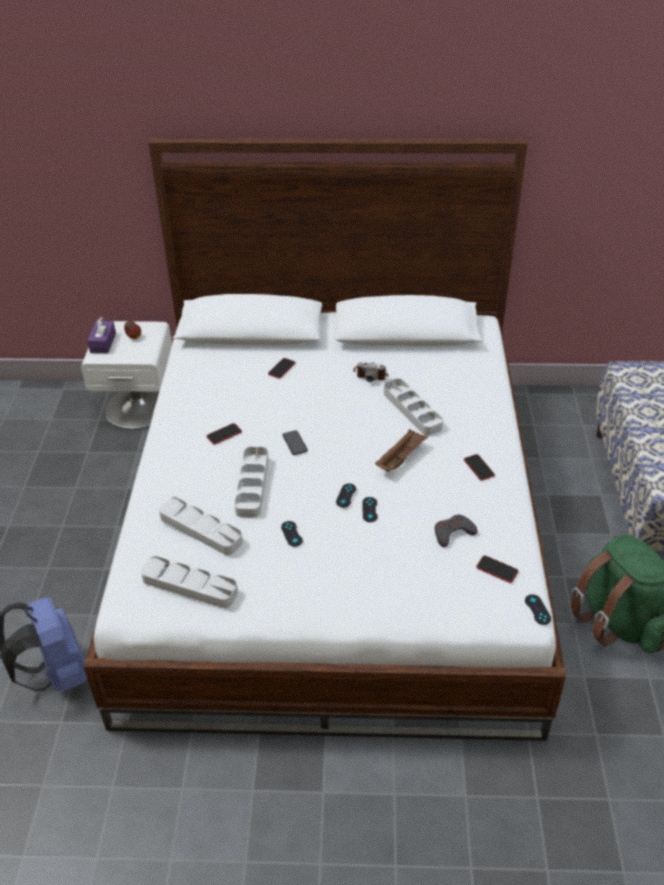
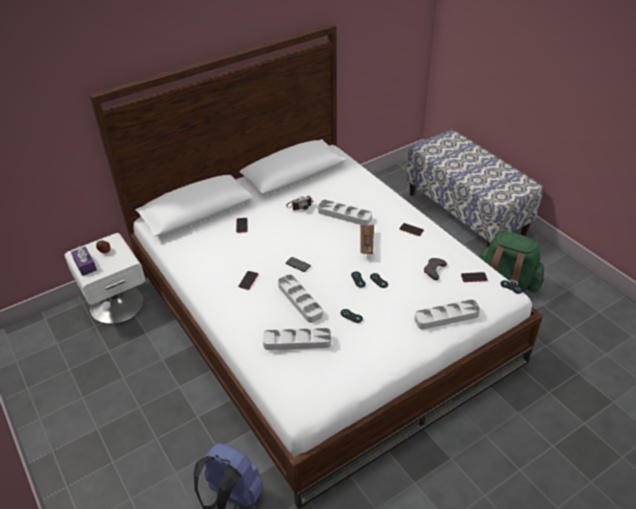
camera: 35 degrees left, 0 degrees up
grey tray [141,556,238,608] -> grey tray moved to [415,299,480,329]

